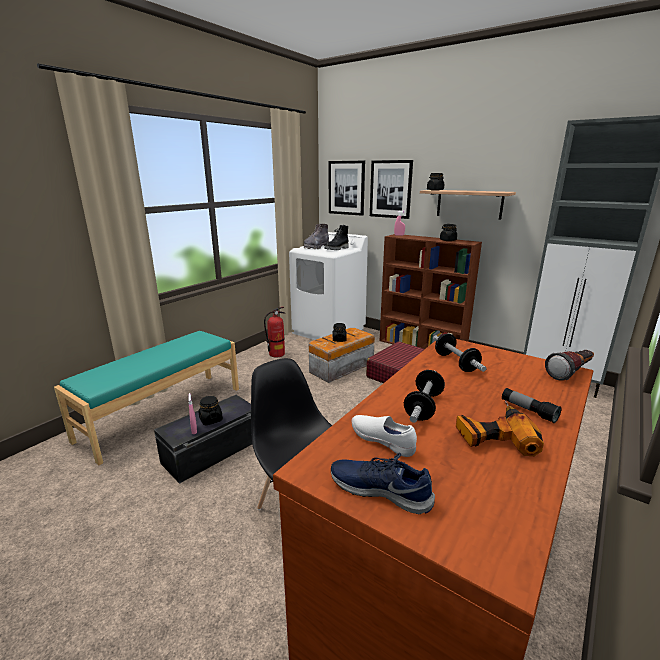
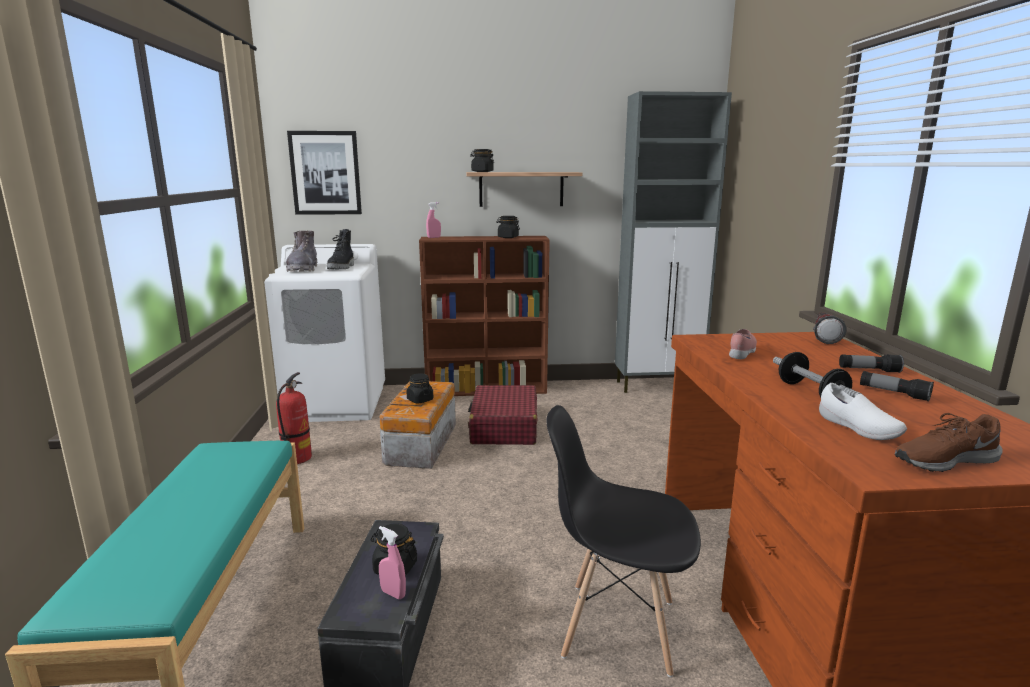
camera: 40 degrees left, 5 degrees down
blue shoe [331,453,435,514] -> brown shoe [895,413,1003,472]
white shoe [352,415,417,457] -> white shoe turned 120 degrees counterclockwise [819,383,907,440]
picture [370,160,413,219] -> none
dumbbell [433,334,487,372] -> pink shoe [729,329,757,359]
power drill [456,400,544,456] -> flashlight [860,371,934,402]

